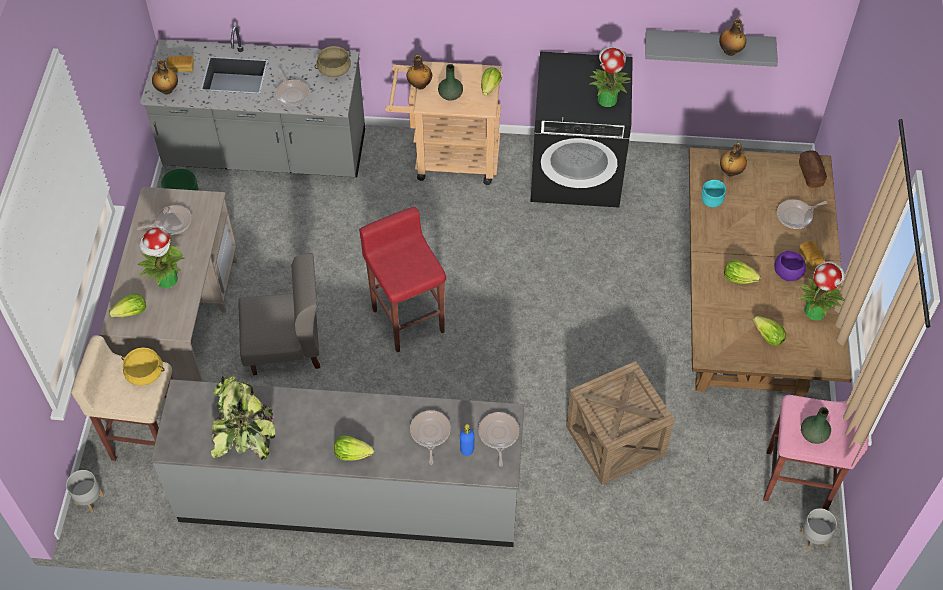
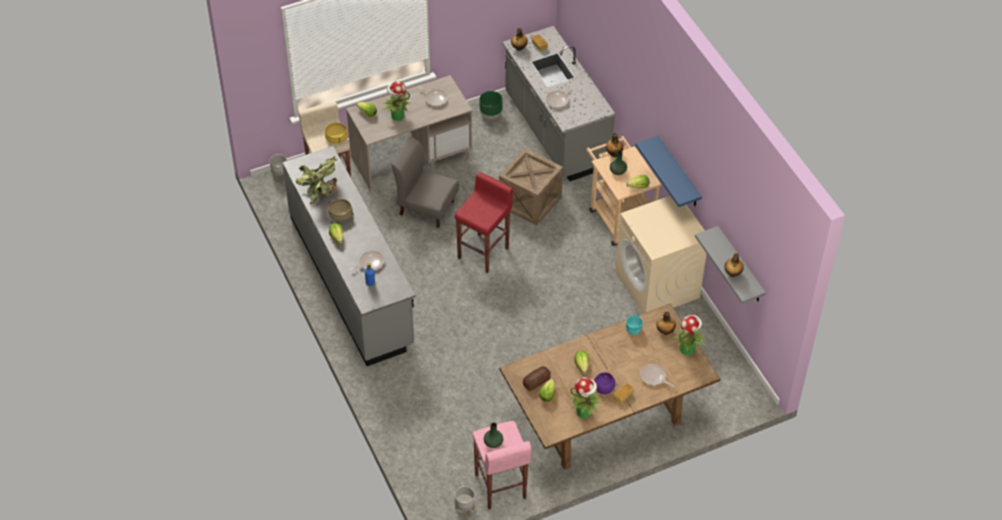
camera: 60 degrees right, 5 degrees down
grey chair [238,253,320,375] -> grey chair turned 150 degrees clockwise [391,137,459,228]
beige cooking pot [315,46,351,77] -> beige cooking pot moved to [328,199,353,221]
frying pan [478,412,519,466] -> none
black washing machine [531,51,633,208] -> beige washing machine [615,196,707,314]
crate [566,361,675,485] -> crate moved to [499,148,563,226]
potted plant [590,47,631,107] -> potted plant moved to [674,315,706,355]
bread [799,150,827,188] -> bread moved to [523,366,551,391]
none -> blue shelf [635,136,702,207]

